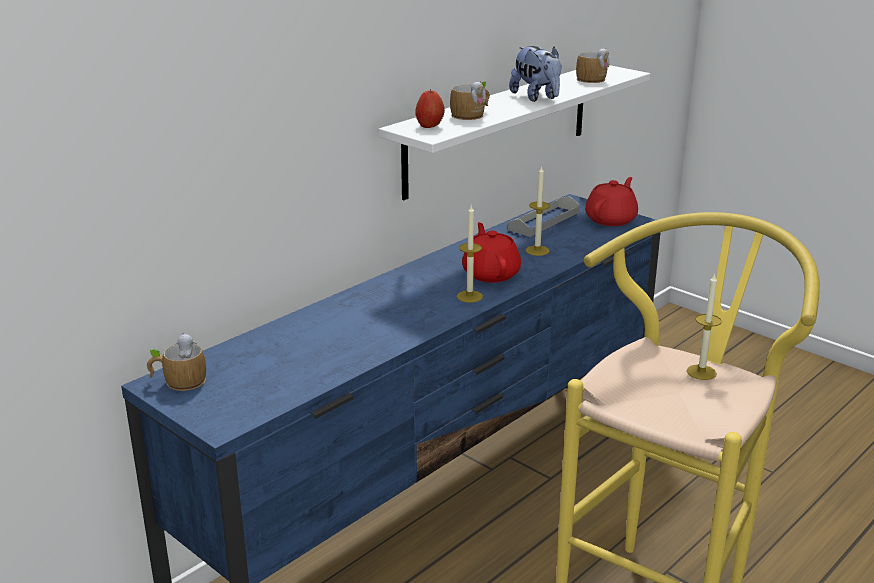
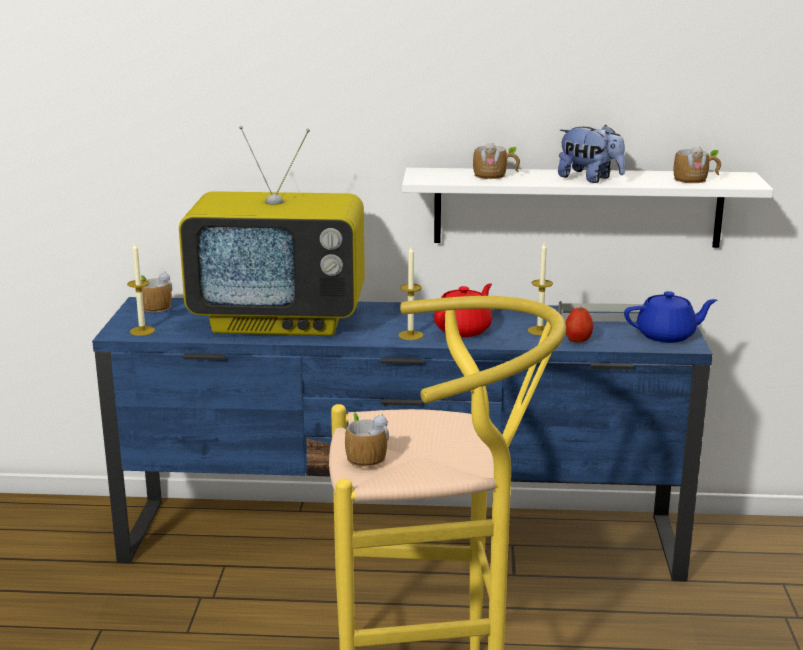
camera: 50 degrees right, 5 degrees down
apple [415,89,445,128] -> apple moved to [566,307,593,342]
plush toy [509,46,562,102] -> plush toy turned 75 degrees counterclockwise [558,125,625,183]
red teapot [585,177,638,226] -> blue teapot [624,291,717,343]
candle [687,274,722,380] -> candle moved to [127,243,155,336]
none -> television [179,126,365,336]
none -> mug [345,413,389,467]

